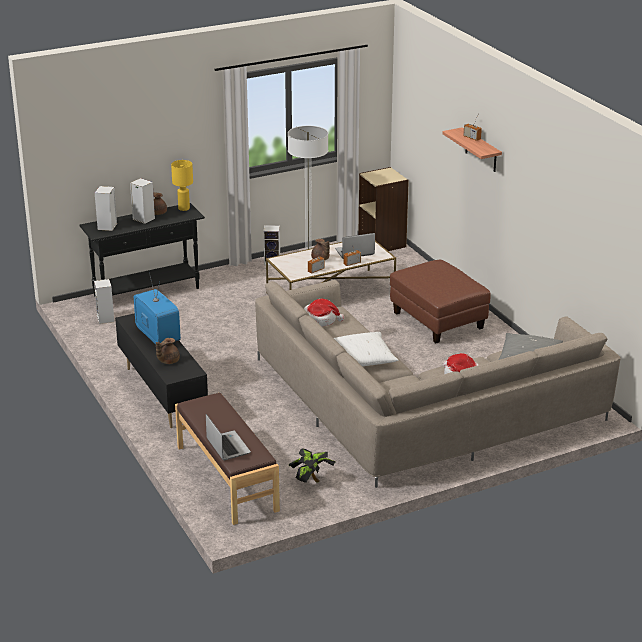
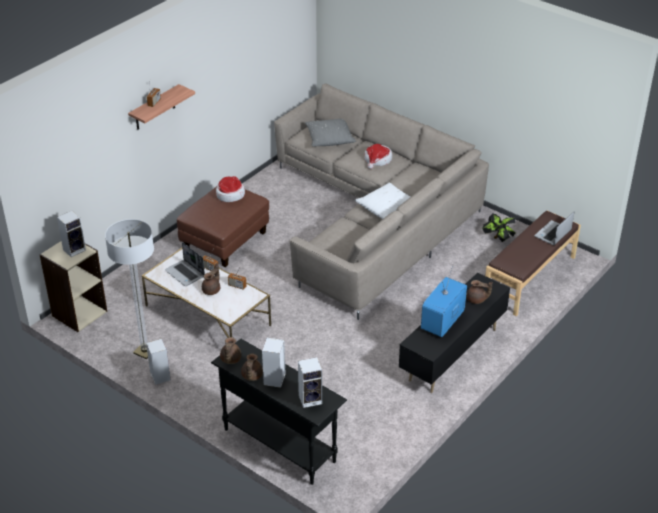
camera: 115 degrees left, 10 degrees up
speaker [94,279,114,324] -> speaker moved to [57,211,86,257]
yellow table lamp [171,160,193,211] -> brown teapot [220,337,241,364]
hat [304,299,344,327] -> hat moved to [216,176,245,202]

